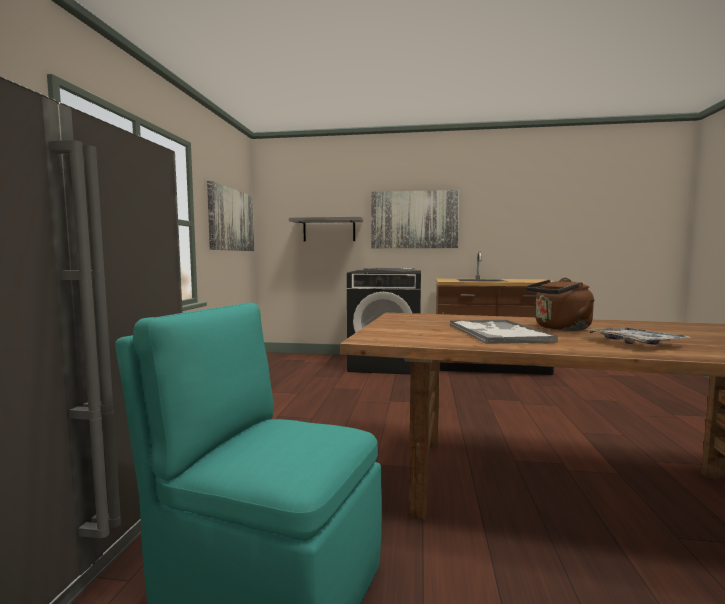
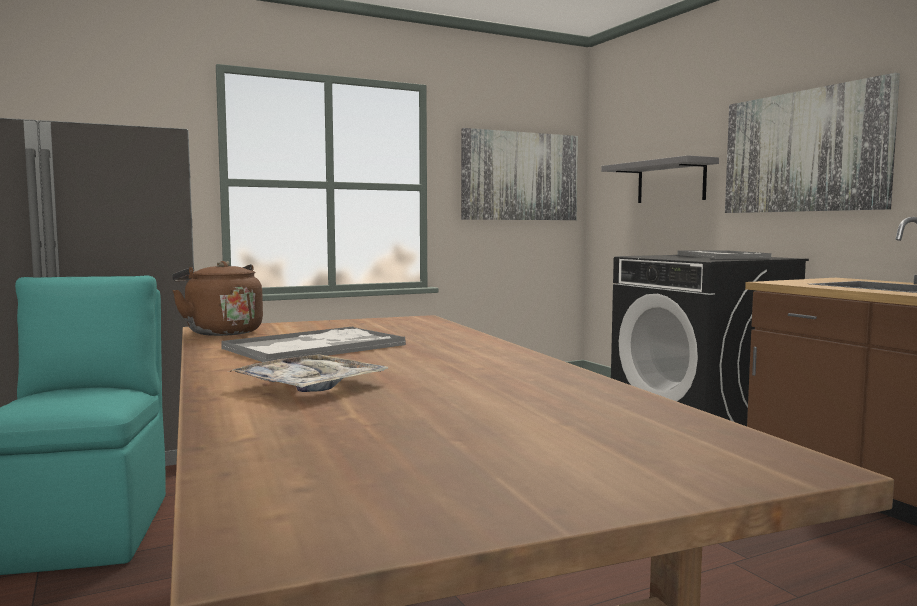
camera: 55 degrees right, 0 degrees up
brown kettle [526,278,594,331] -> brown kettle moved to [172,261,263,336]

